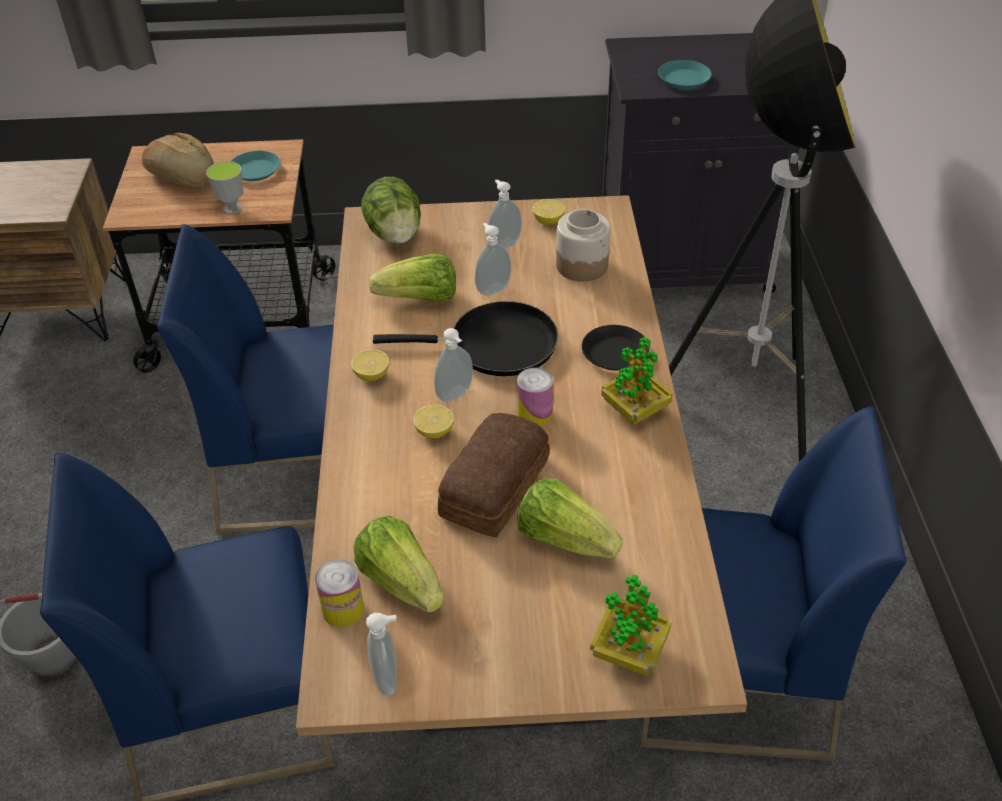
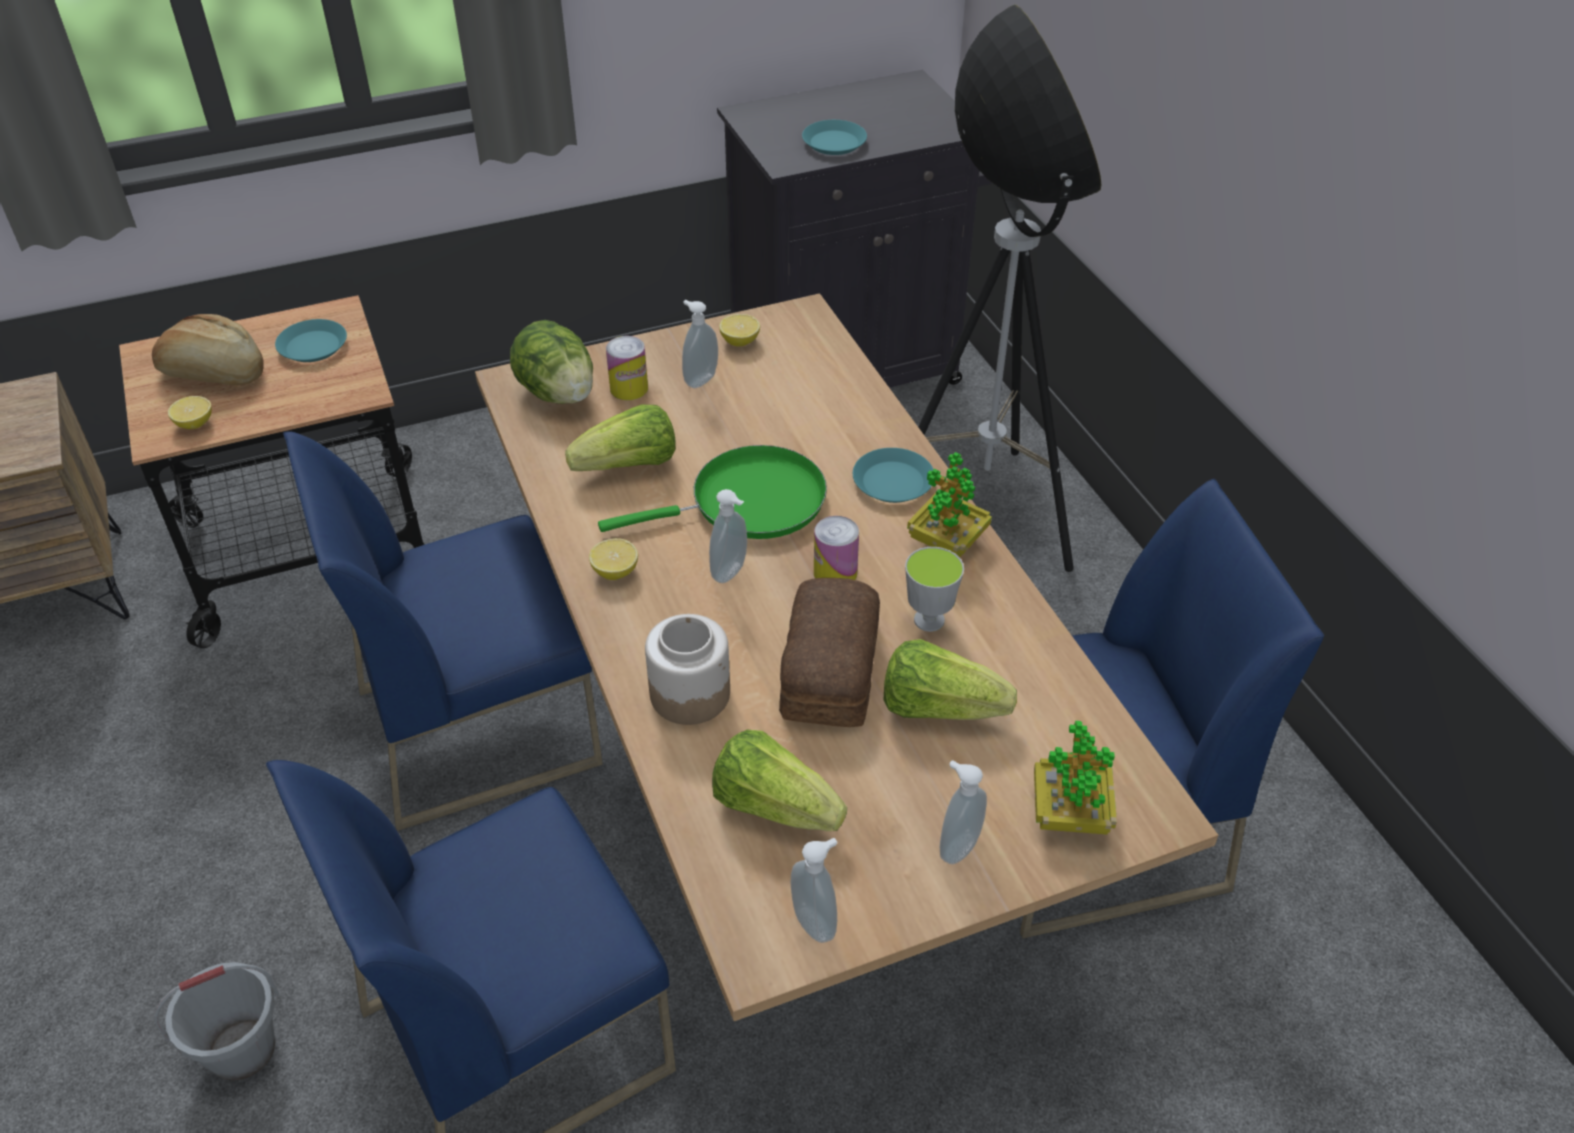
camera: 20 degrees left, 0 degrees up
cup [206,161,243,214] -> cup moved to [905,547,964,632]
can [315,559,364,627] -> can moved to [606,336,648,400]
black frying pan [373,301,558,376] -> green frying pan [598,445,827,539]
lemon [413,404,454,439] -> lemon moved to [168,396,212,429]
soap dispenser [475,223,511,296] -> soap dispenser moved to [940,760,987,864]
jar [556,209,611,282] -> jar moved to [645,614,730,725]
black plate [582,325,649,371] -> turquoise plate [853,448,933,503]

